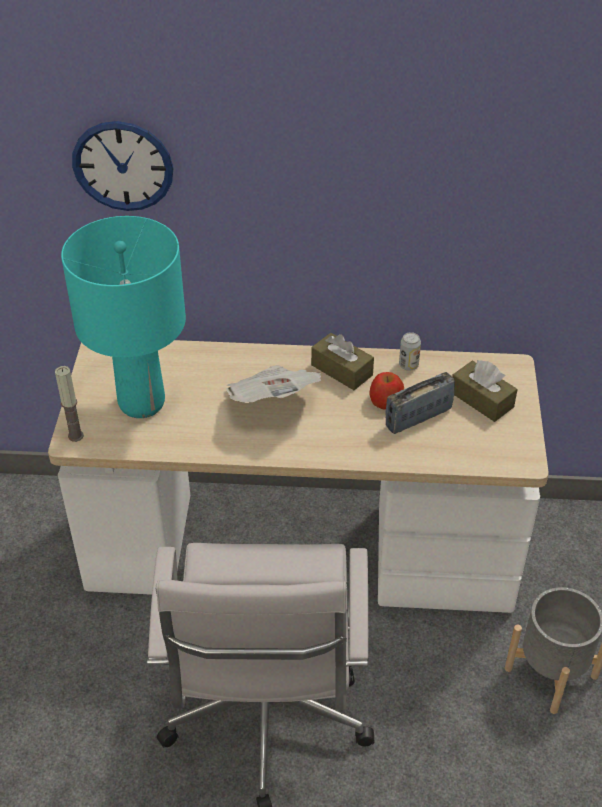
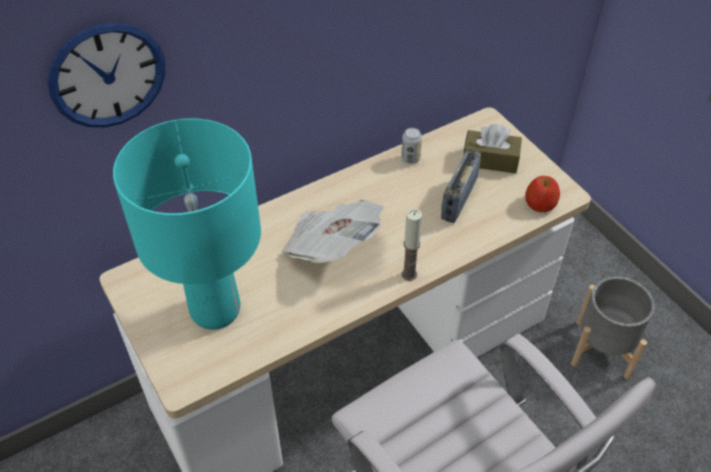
camera: 35 degrees left, 5 degrees up
candle [55,366,84,442] -> candle moved to [402,209,422,281]
brown tissue box [311,333,374,390] -> none
apple [370,372,404,410] -> apple moved to [525,176,560,212]

